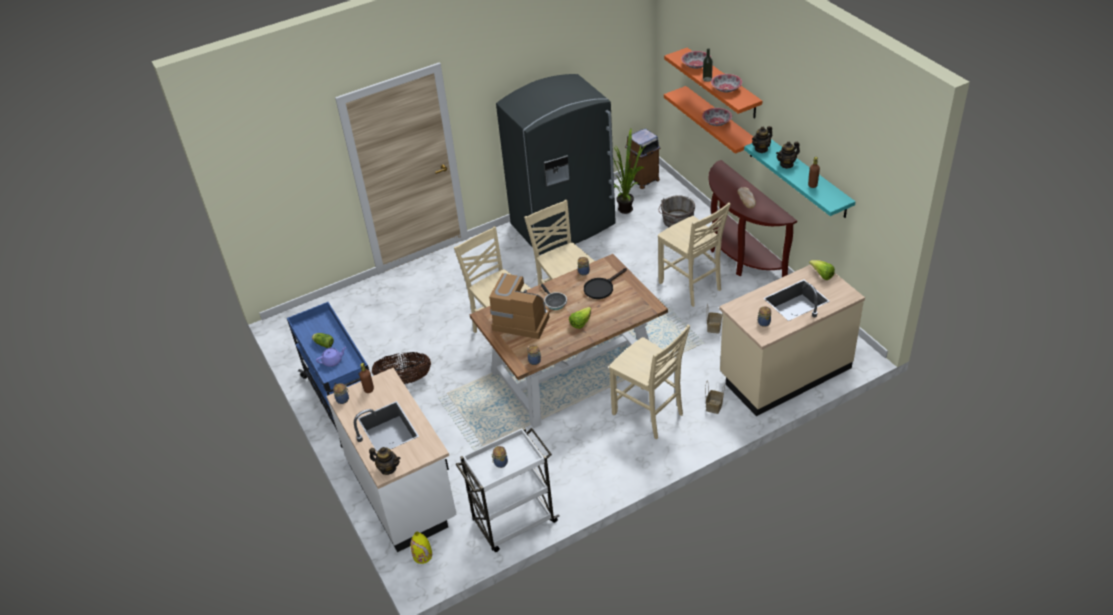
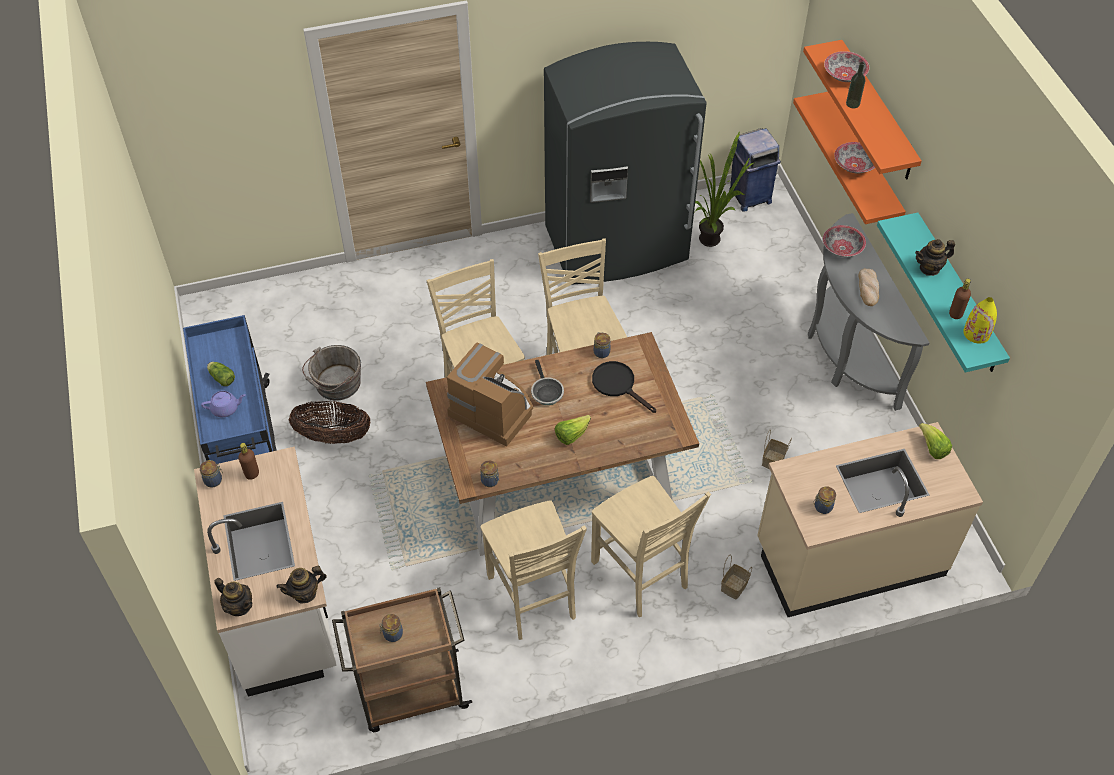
camera: 10 degrees right, 10 degrees up
yellow vase [411,532,432,564] -> yellow vase moved to [963,297,997,344]
white cart [456,427,560,552] -> brown cart [332,587,472,732]
black frying pan [584,268,627,299] -> black frying pan turned 75 degrees clockwise [592,361,656,413]
brown trash can [625,128,661,189] -> blue trash can [729,128,781,212]
beige chair [658,202,731,307] -> beige chair moved to [480,500,587,640]
grey bucket [659,195,695,227] -> grey bucket moved to [302,345,361,400]
brown console table [708,160,797,277] -> grey console table [808,213,929,411]
bowl [711,74,742,93] -> bowl moved to [823,225,866,257]
teapot [752,126,772,153] -> teapot moved to [276,566,327,603]

